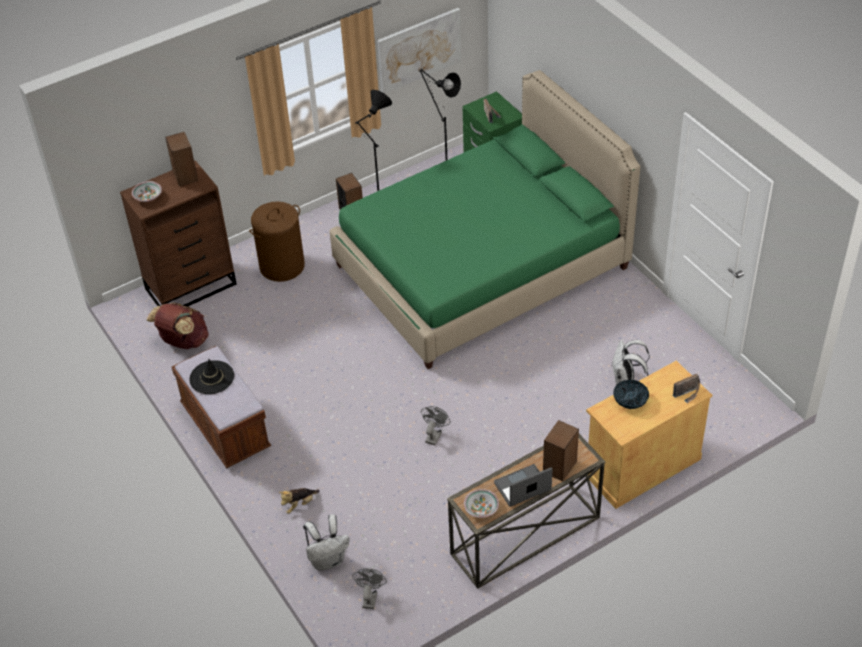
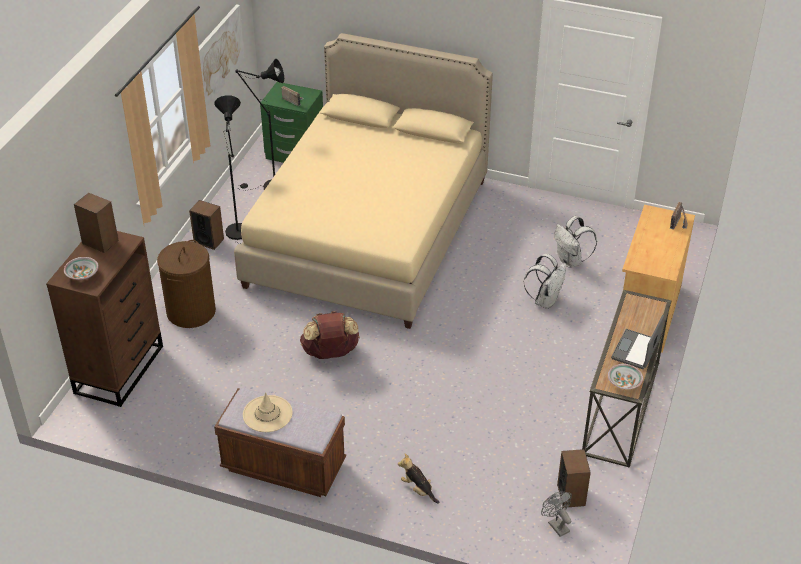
camera: 40 degrees left, 5 degrees down
brown backpack [147,303,209,349] -> brown backpack moved to [300,311,360,359]
black hat [189,359,234,394] -> beige hat [243,392,292,432]
plush toy [279,488,320,514] -> plush toy turned 120 degrees clockwise [398,454,440,504]
white backpack [303,514,349,571] -> white backpack moved to [524,254,566,309]
green bed [329,70,640,369] -> beige bed [234,33,493,329]
grey fan [421,406,451,445] -> none
speaker [543,420,579,481] -> speaker moved to [557,449,591,508]
bowl [613,380,649,409] -> none

